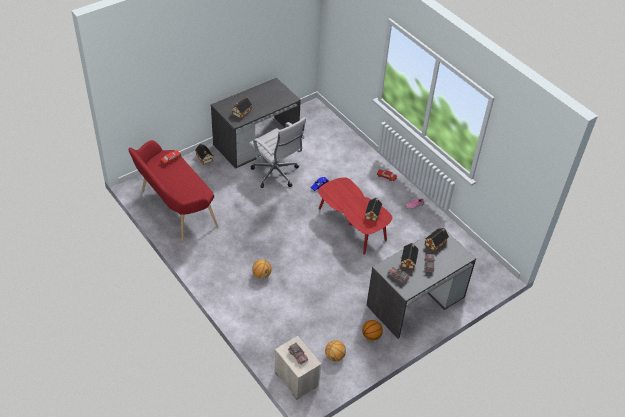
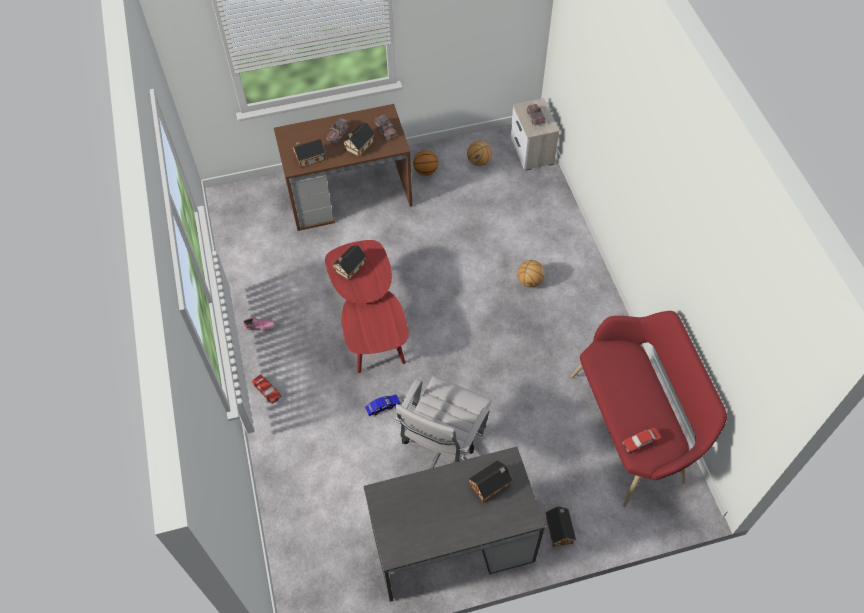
camera: 155 degrees left, 10 degrees up
white office chair [249,117,306,188] -> white office chair turned 135 degrees counterclockwise [394,376,491,469]
grey desk [366,227,477,339] -> brown desk [274,104,413,231]

